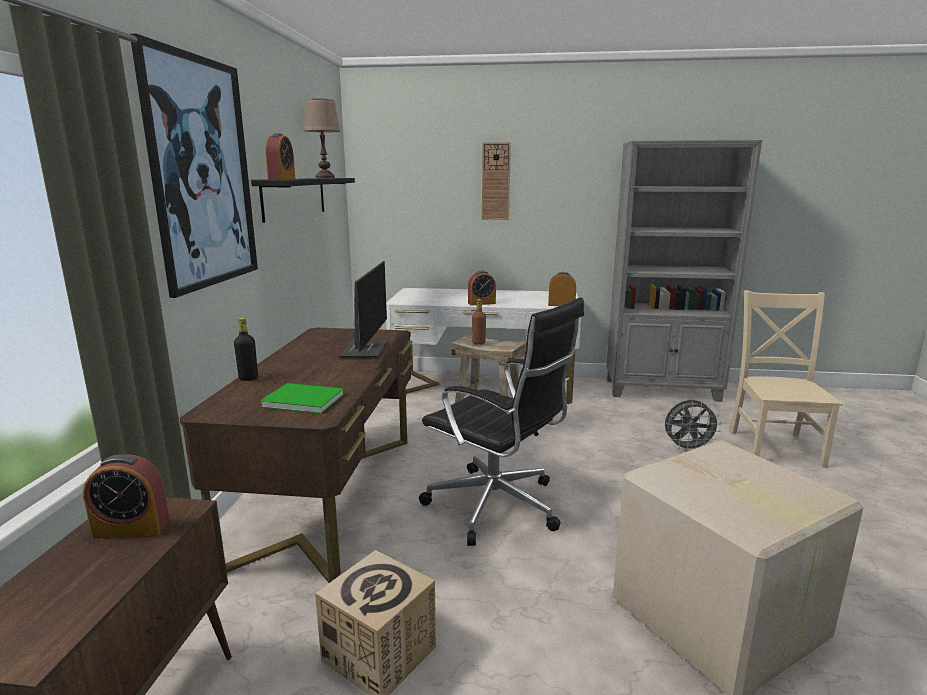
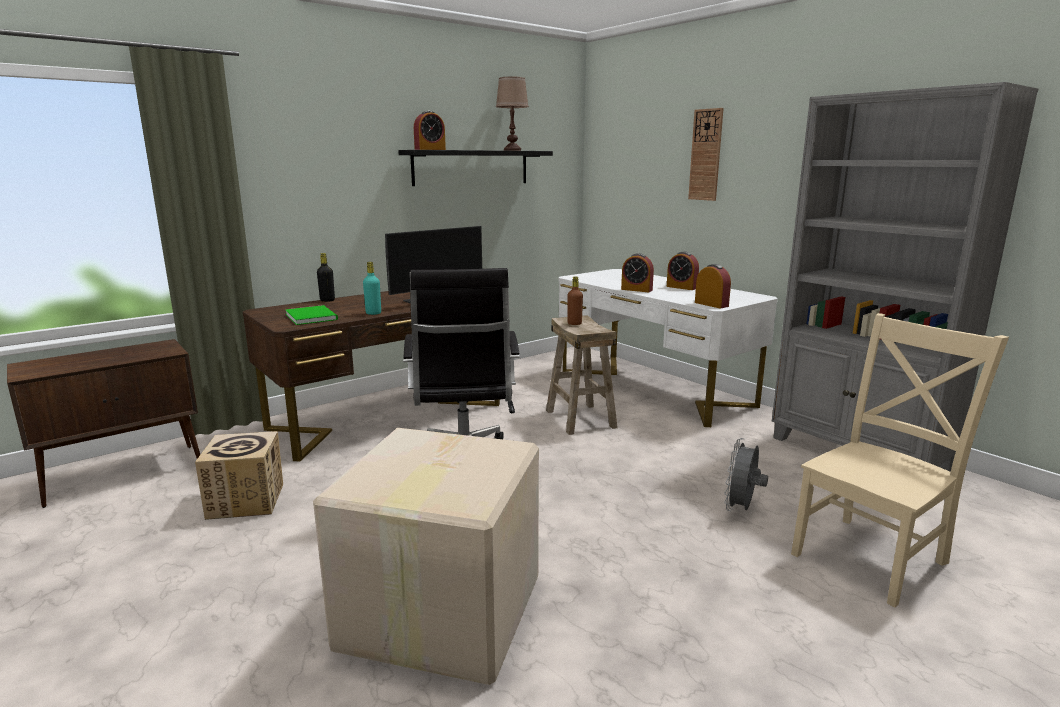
camera: 45 degrees right, 0 degrees up
alarm clock [83,454,170,539] -> alarm clock moved to [667,251,699,290]
picture [131,34,258,298] -> none
grey fan [665,400,722,452] -> grey fan turned 75 degrees clockwise [724,438,768,511]
none -> turquoise bottle [363,262,381,315]

